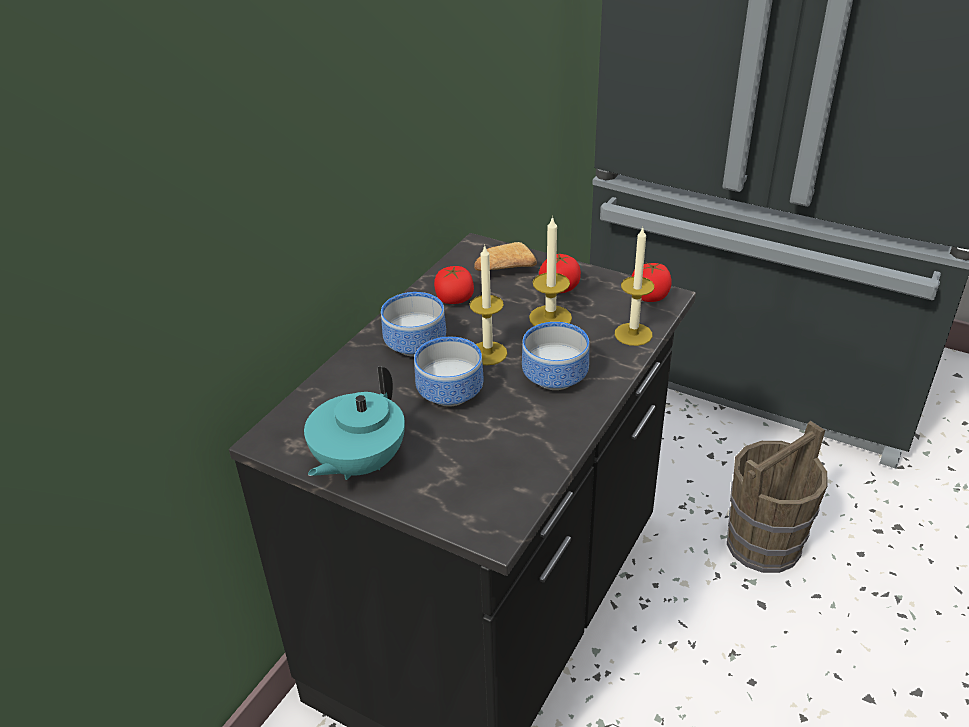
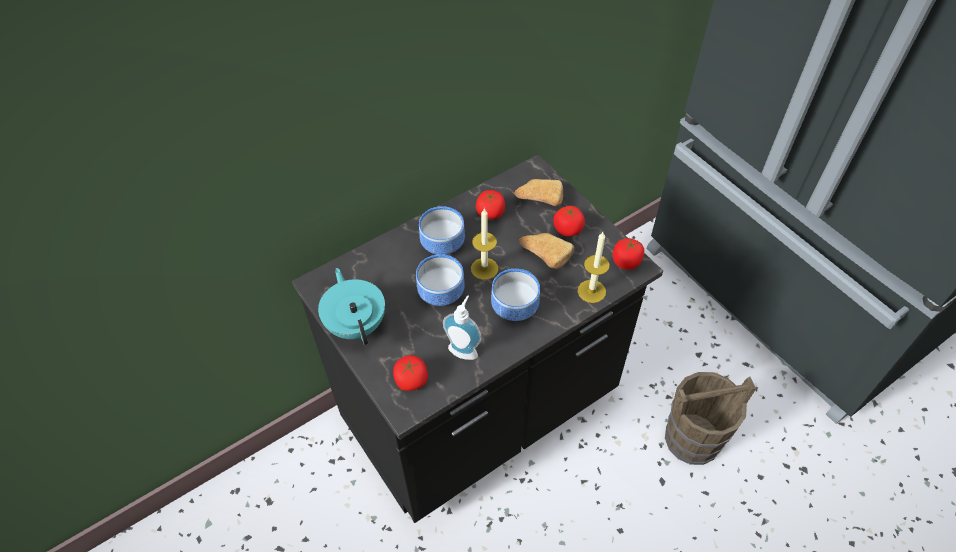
camera: 25 degrees right, 15 degrees up
turquoise teapot [304,366,405,480] -> turquoise teapot turned 105 degrees clockwise [318,268,385,345]
candle [529,216,572,326] -> bread [519,233,574,269]
none -> tomato [393,355,428,391]
none -> soap dispenser [443,295,482,360]

